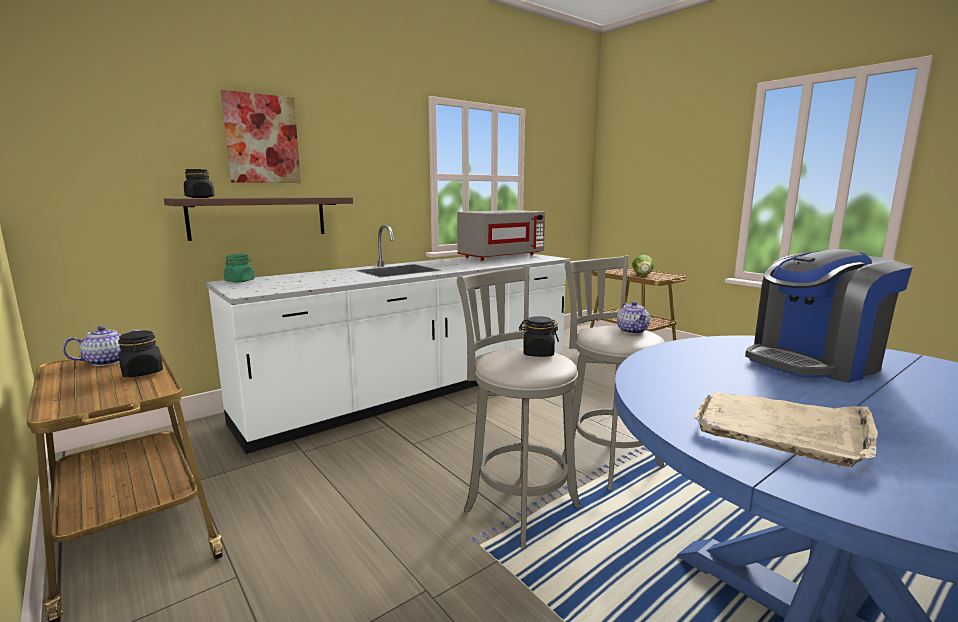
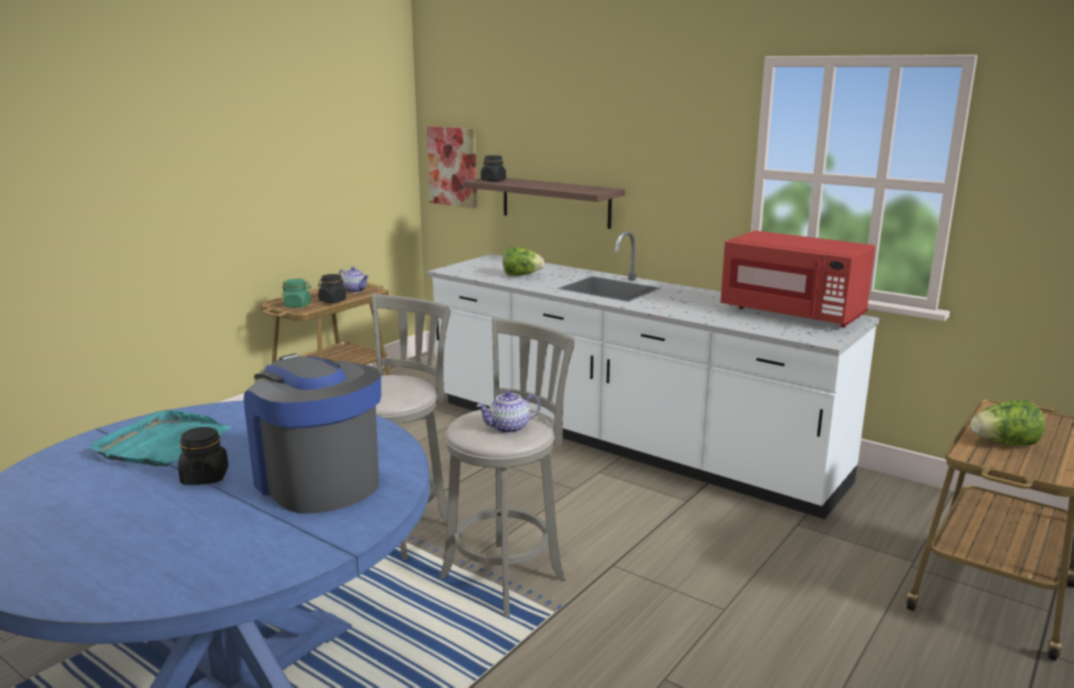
camera: 75 degrees right, 5 degrees up
picture [221,90,301,183] -> picture moved to [427,126,477,208]
green jar [224,254,255,282] -> green jar moved to [282,279,311,308]
grey microwave [457,210,545,260] -> red microwave [720,231,875,328]
black jar [519,316,559,357] -> black jar moved to [178,427,228,485]
beige tray [694,392,878,467] -> turquoise tray [90,410,232,466]
none -> lettuce [503,247,544,276]

